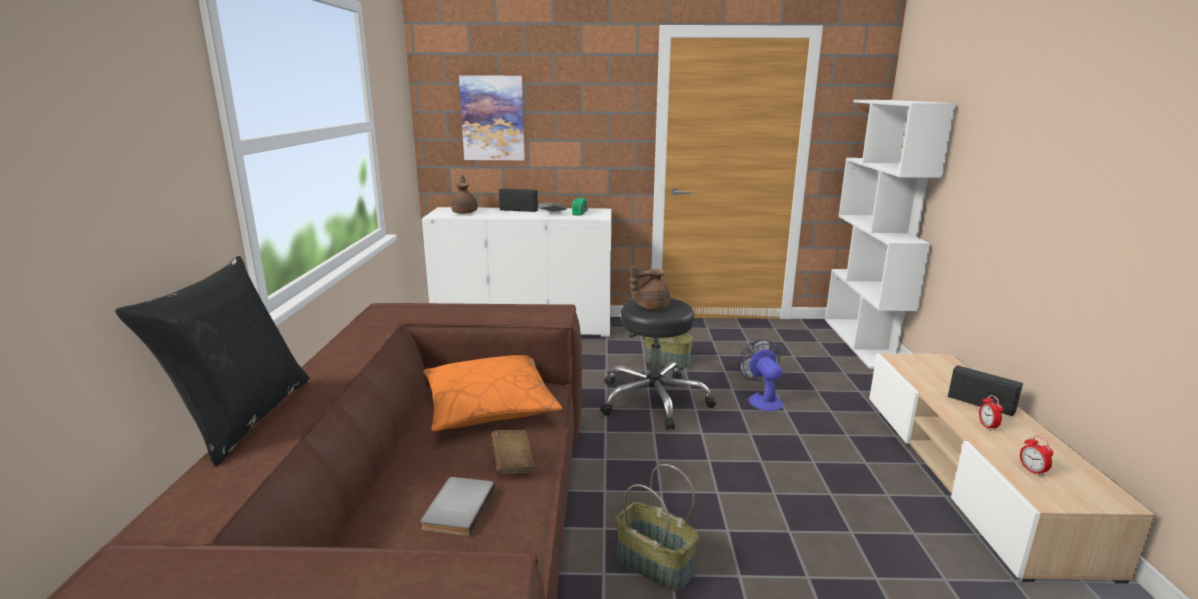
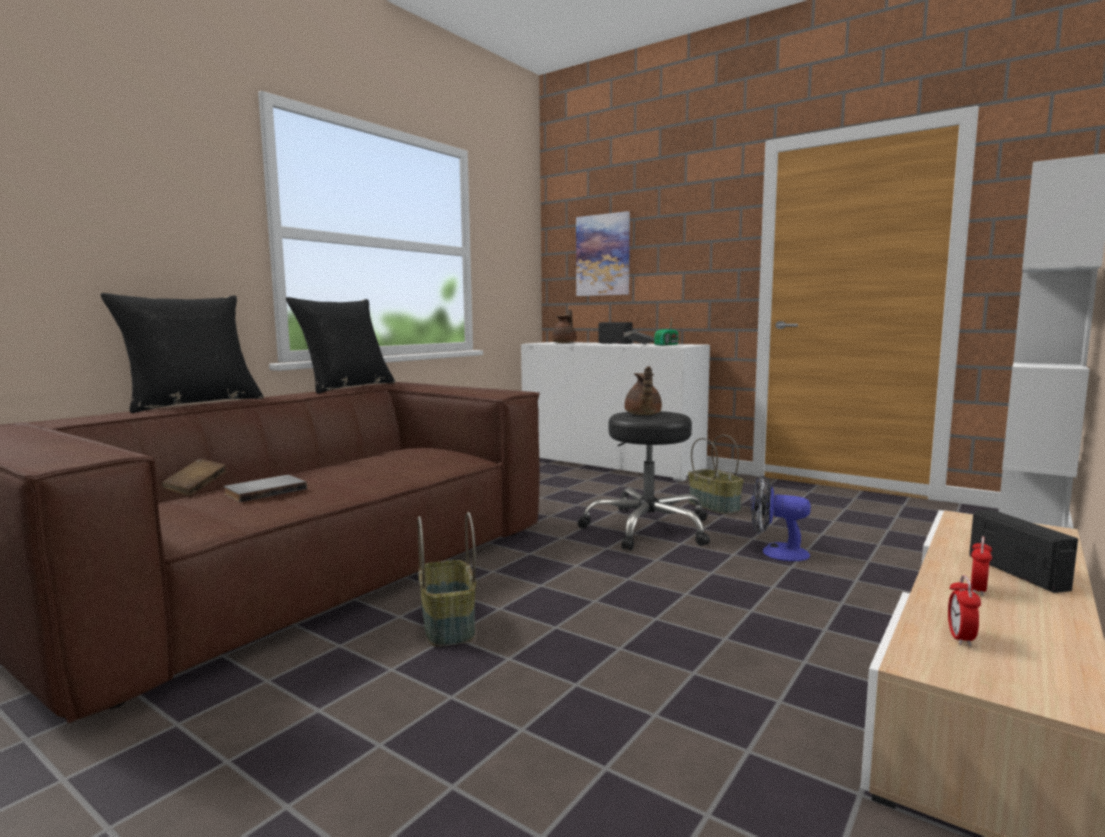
camera: 35 degrees right, 10 degrees down
orange pillow [423,355,562,431] -> none
brown book [491,430,534,474] -> brown book moved to [162,458,226,496]
brown teapot [630,266,670,309] -> brown teapot turned 105 degrees counterclockwise [625,366,662,415]
fan [738,339,783,411] -> fan turned 90 degrees counterclockwise [751,475,811,561]
none -> black pillow [286,297,395,394]

